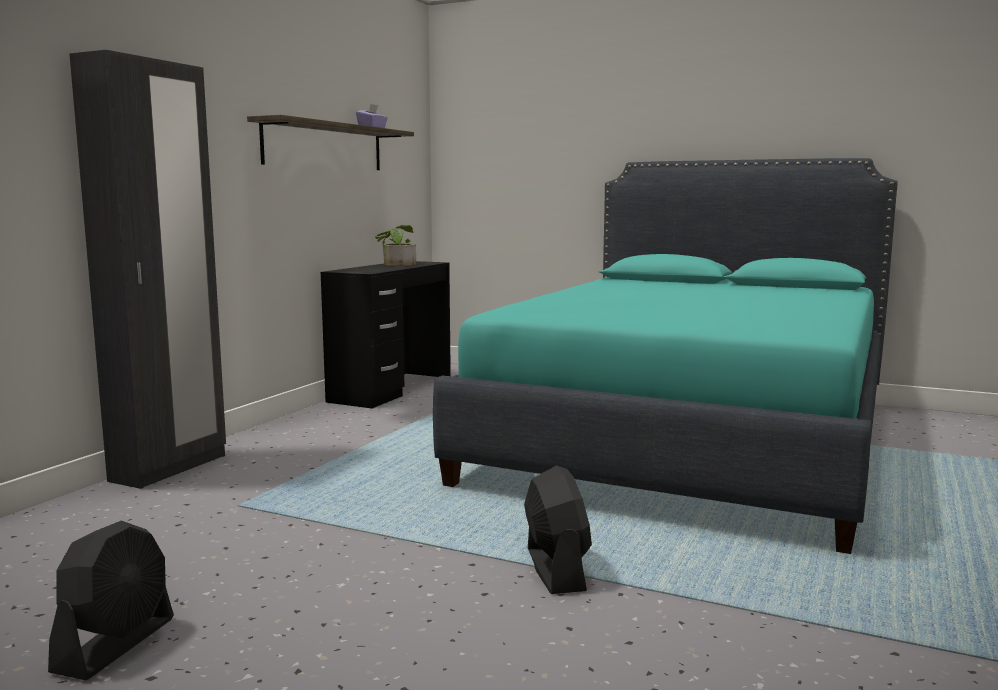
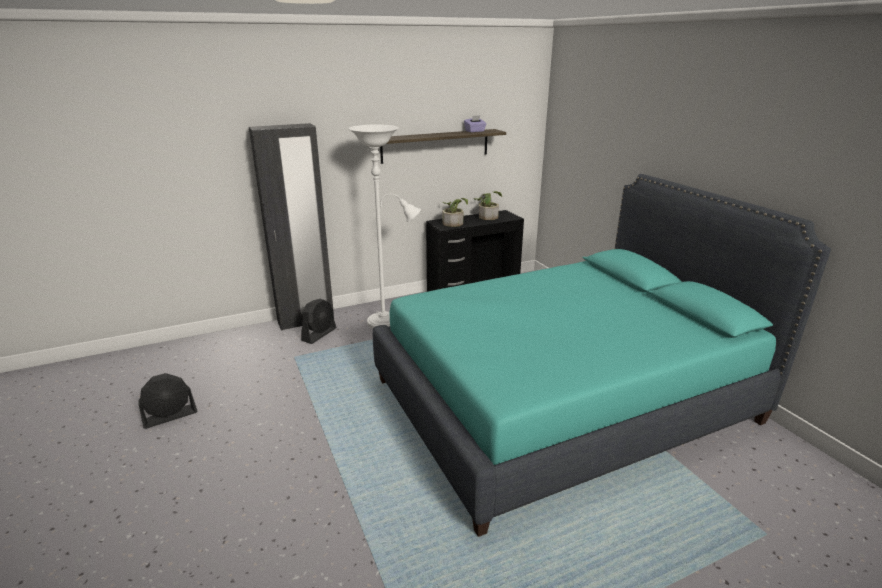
camera: 40 degrees right, 15 degrees up
black fan [524,465,592,594] -> black fan moved to [301,299,336,344]
none -> white floor lamp [348,124,421,329]
none -> potted plant [442,198,468,227]

